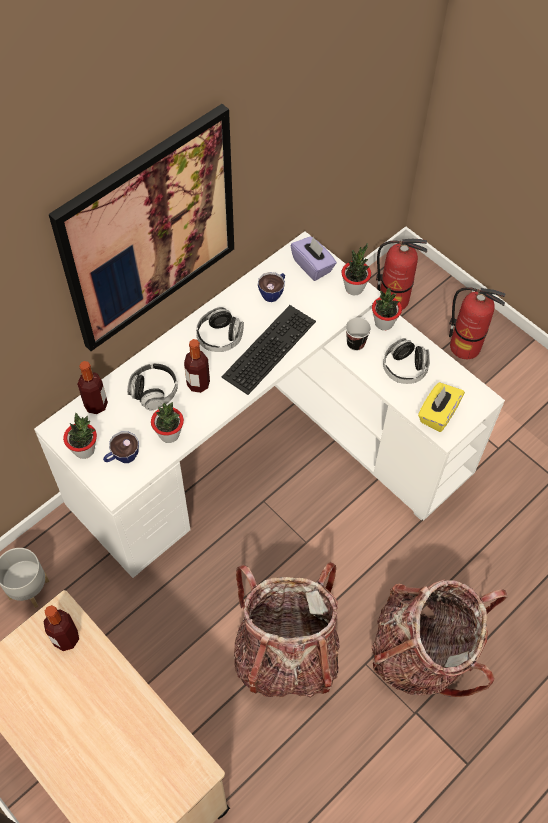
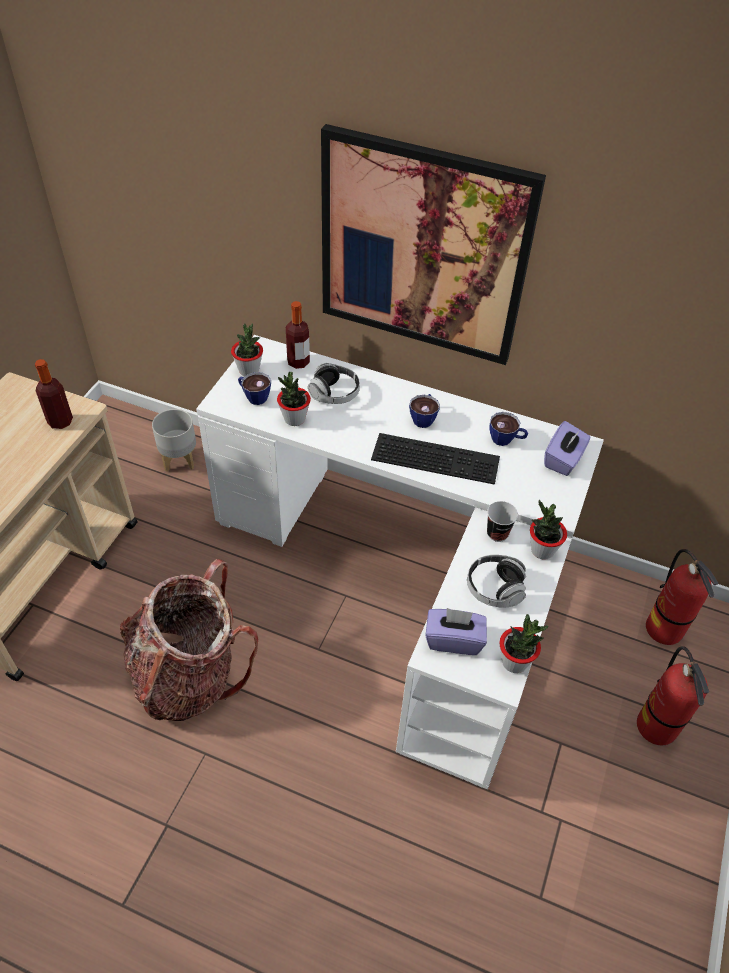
camera: 65 degrees right, 10 degrees down
bottle [184,339,210,393] -> none
headphones [196,307,244,352] -> cup [409,394,440,428]
potted plant [342,243,371,295] -> potted plant moved to [499,614,548,673]
backpack [372,579,508,697] -> none
yellow tissue box [418,382,465,432] -> purple tissue box [425,608,487,655]

